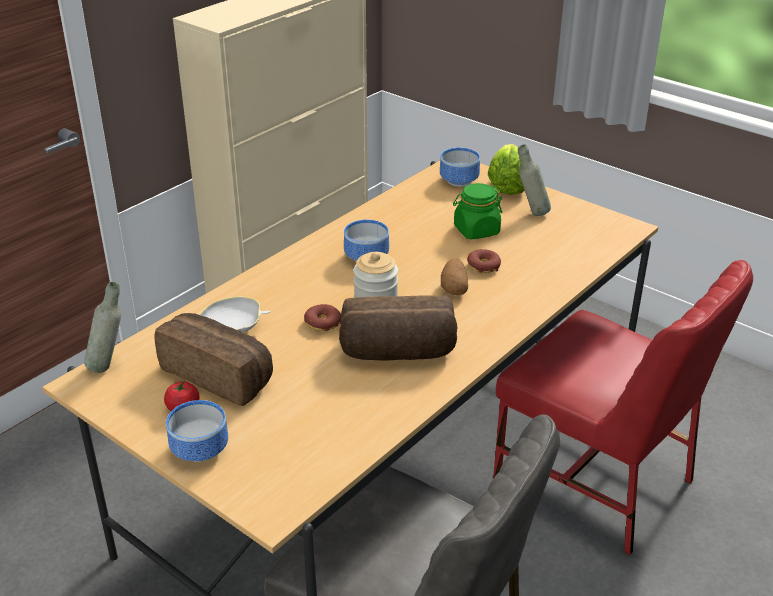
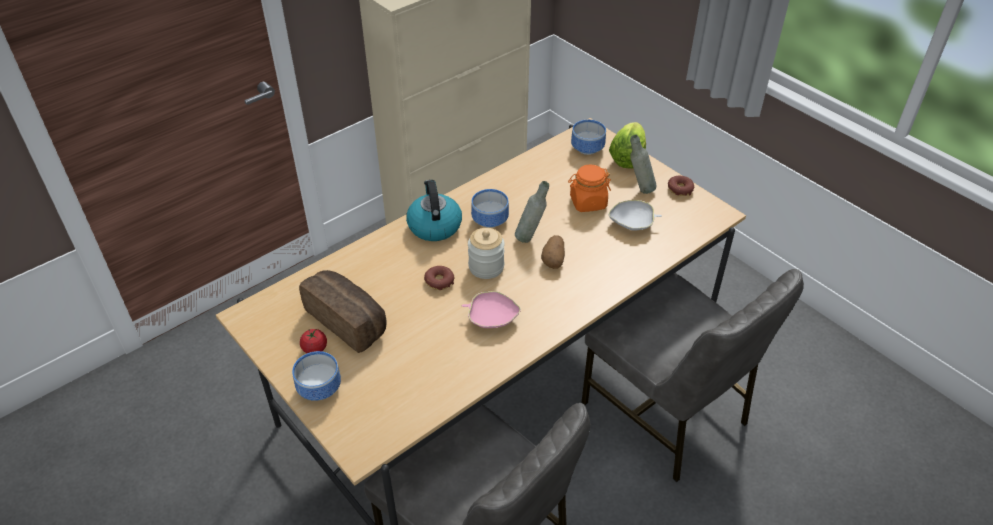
camera: 10 degrees right, 10 degrees up
grey bottle [84,282,121,373] -> grey bottle moved to [515,181,549,243]
white bowl [199,296,270,332] -> white bowl moved to [609,200,662,231]
bread [339,296,458,361] -> pink bowl [462,291,521,328]
green jar [453,183,502,239] -> orange jar [568,164,611,212]
donut [467,249,501,273] -> donut moved to [668,175,694,196]
red chair [493,260,753,555] -> grey chair [581,269,804,482]
none -> kettle [406,180,462,241]

